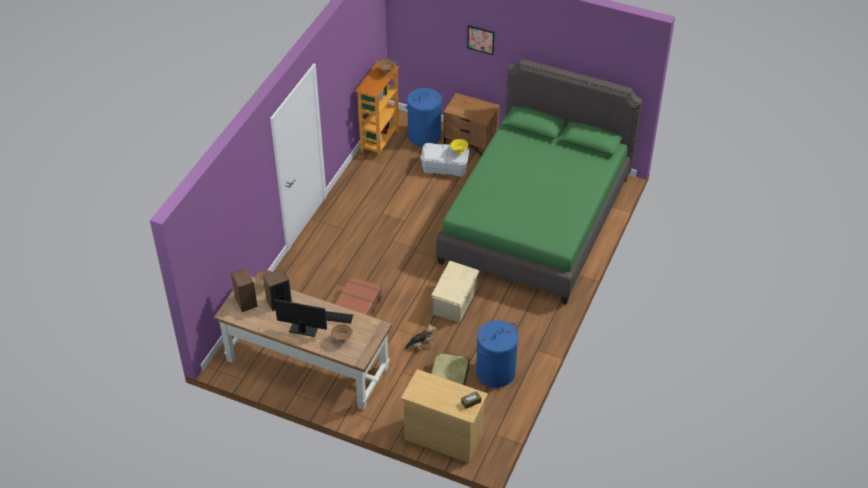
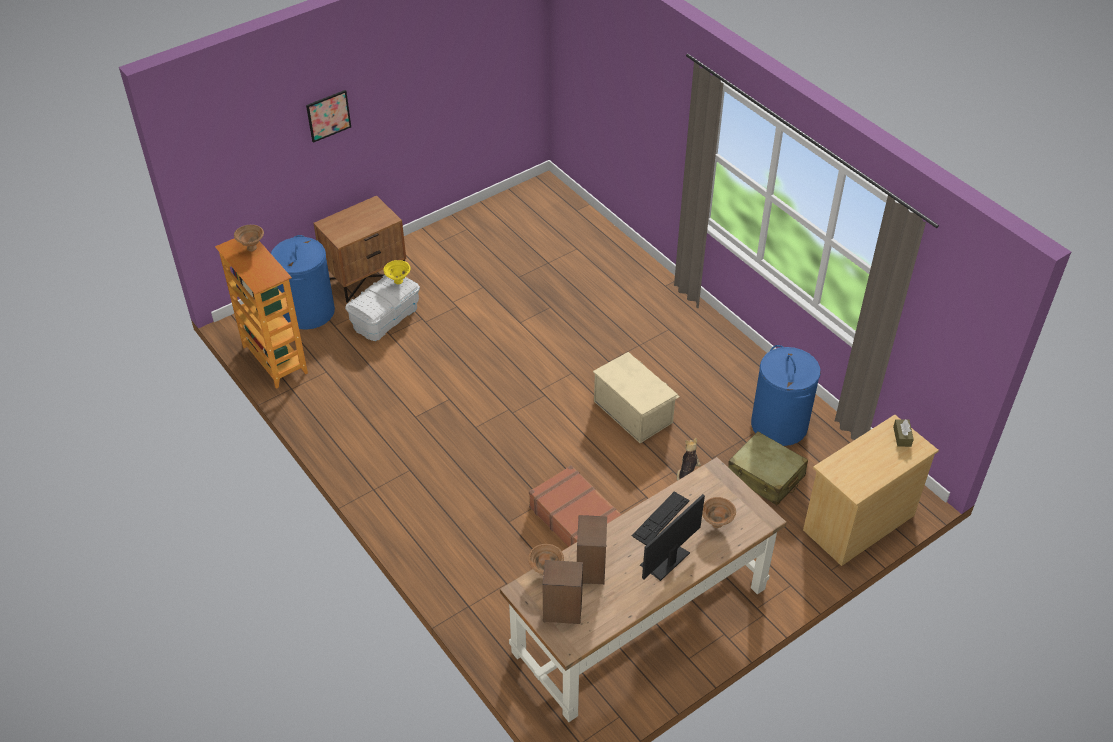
camera: 60 degrees left, 0 degrees up
green bed [436,59,642,304] -> none

